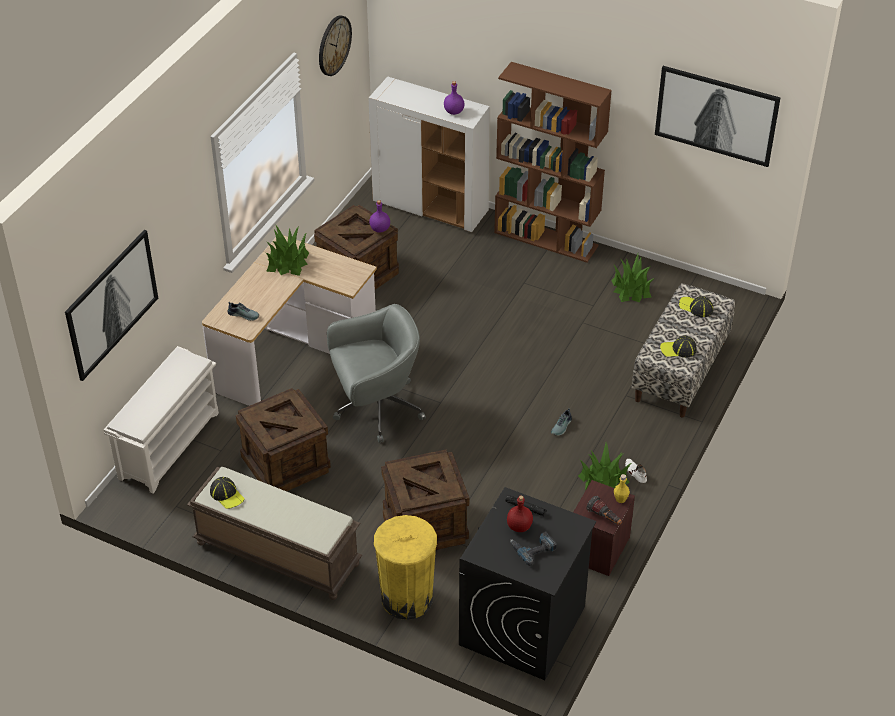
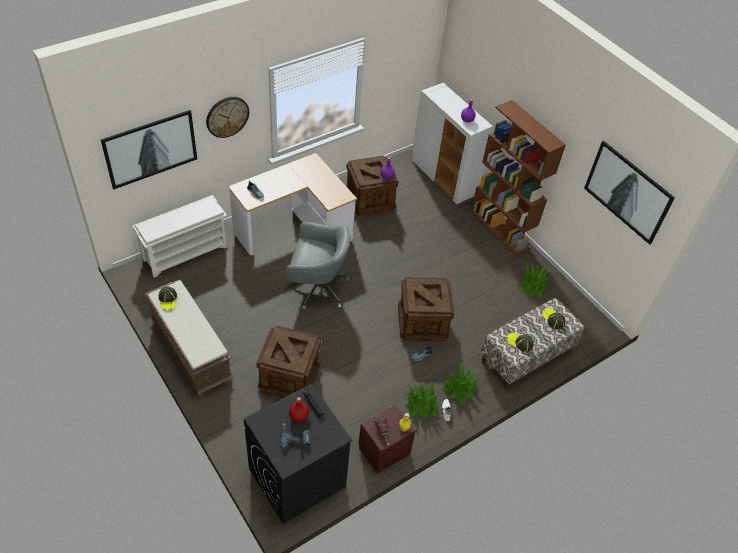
camera: 25 degrees right, 5 degrees up
crate [236,388,331,491] -> crate moved to [398,277,454,341]
potted plant [266,224,309,276] -> potted plant moved to [441,363,480,405]
wall clock [319,15,352,76] -> wall clock moved to [206,97,249,138]
yellow trash can [374,515,437,620] -> none

